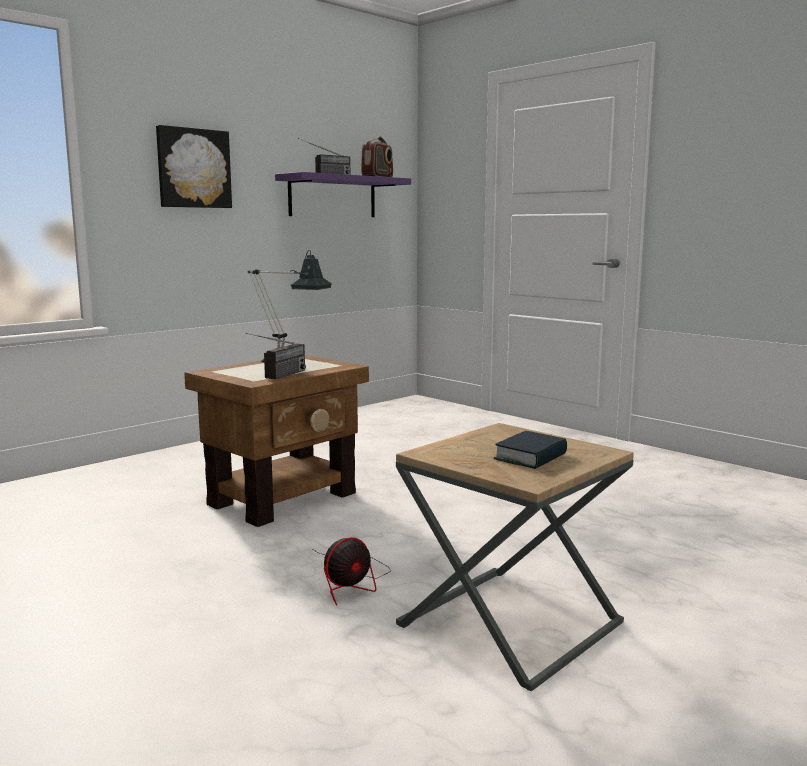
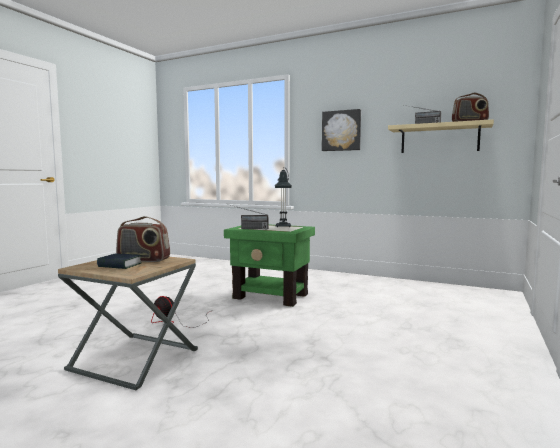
camera: 70 degrees right, 5 degrees down
brown side table [184,355,369,527] -> green side table [224,224,315,307]
purple shelf [275,172,411,217] -> beige shelf [388,119,494,153]
none -> radio [116,216,170,262]

